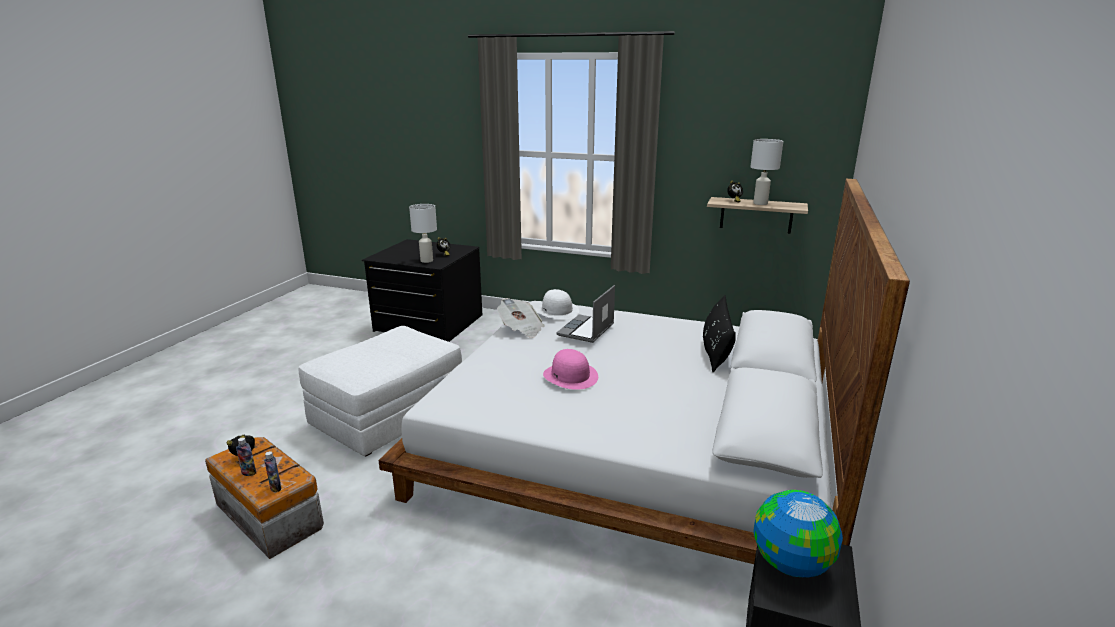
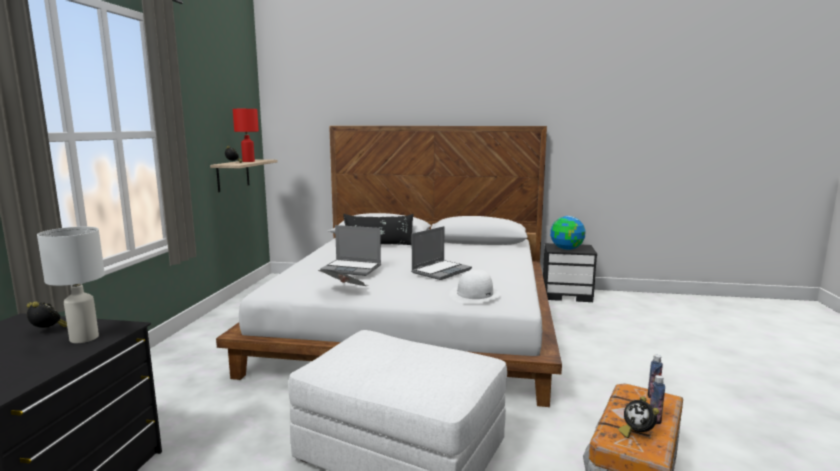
camera: 100 degrees left, 10 degrees down
white hat [535,289,579,320] -> white hat moved to [449,270,501,304]
pink hat [543,349,598,390] -> laptop [411,226,472,280]
white table lamp [750,139,783,205] -> red table lamp [233,109,259,162]

